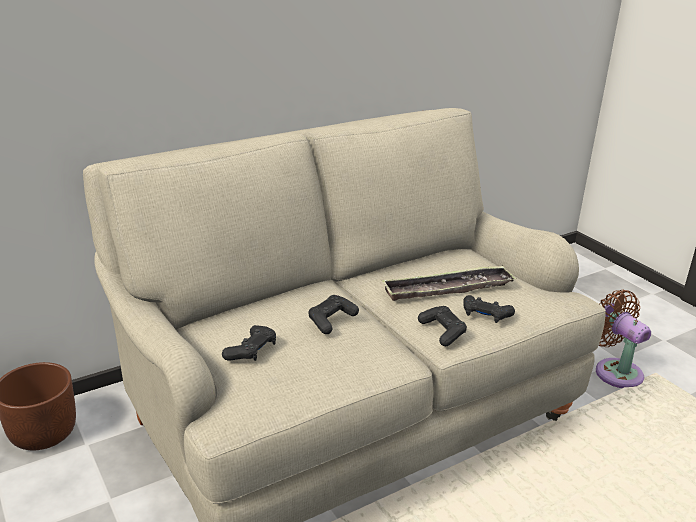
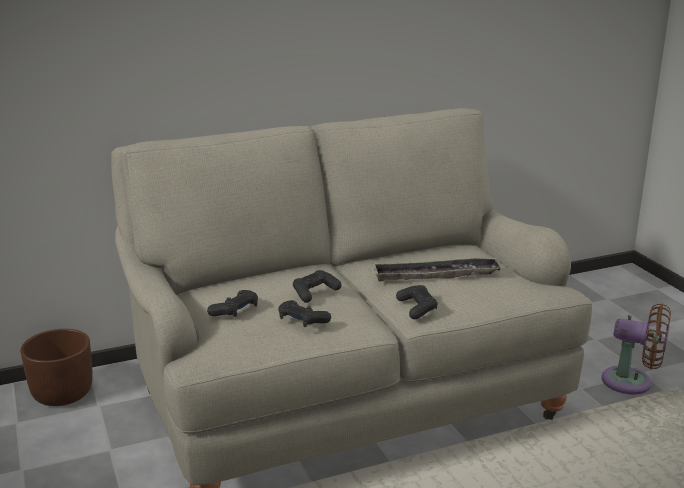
camera: 10 degrees right, 5 degrees down
black game controller [463,295,515,323] -> black game controller moved to [278,300,331,327]
brown fan [596,290,651,388] -> brown fan turned 135 degrees clockwise [602,303,671,395]

